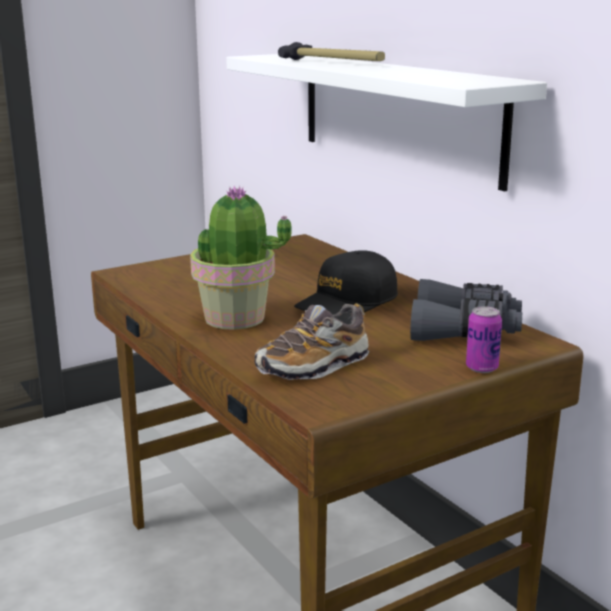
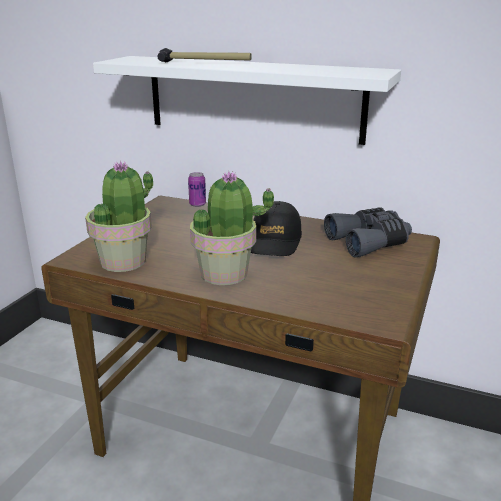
camera: 35 degrees left, 5 degrees up
shoe [255,303,369,380] -> none
can [466,306,502,373] -> can moved to [188,172,206,207]
none -> potted plant [85,160,153,272]

